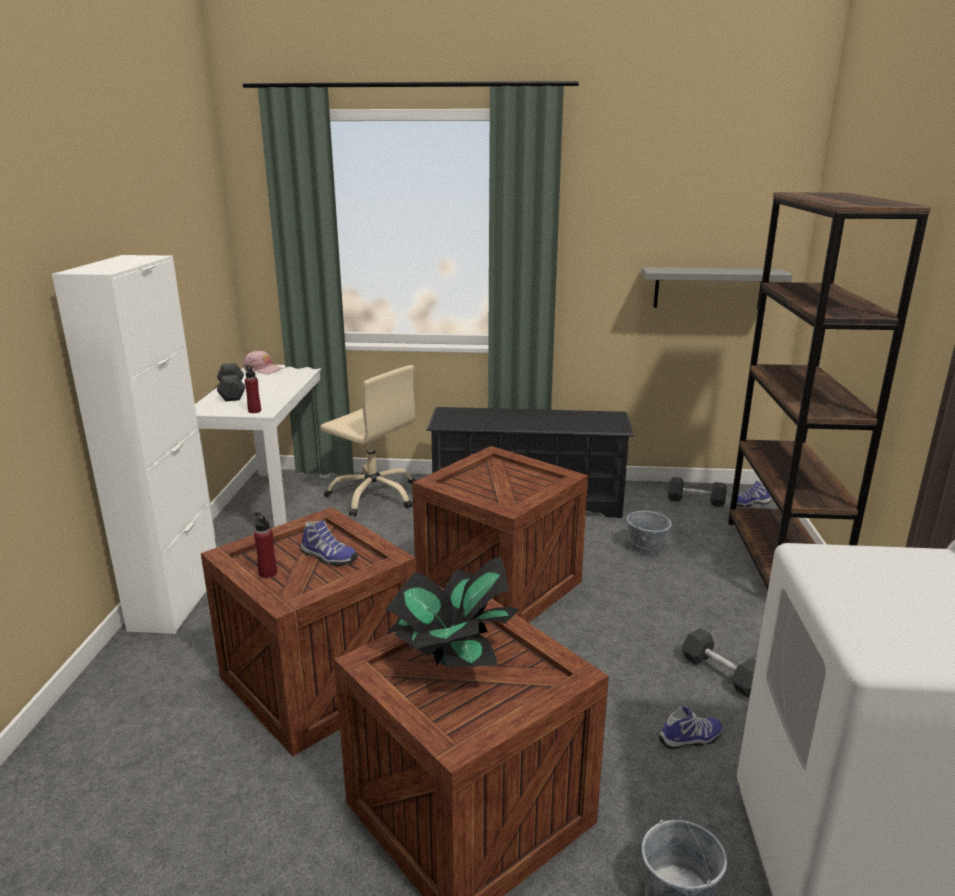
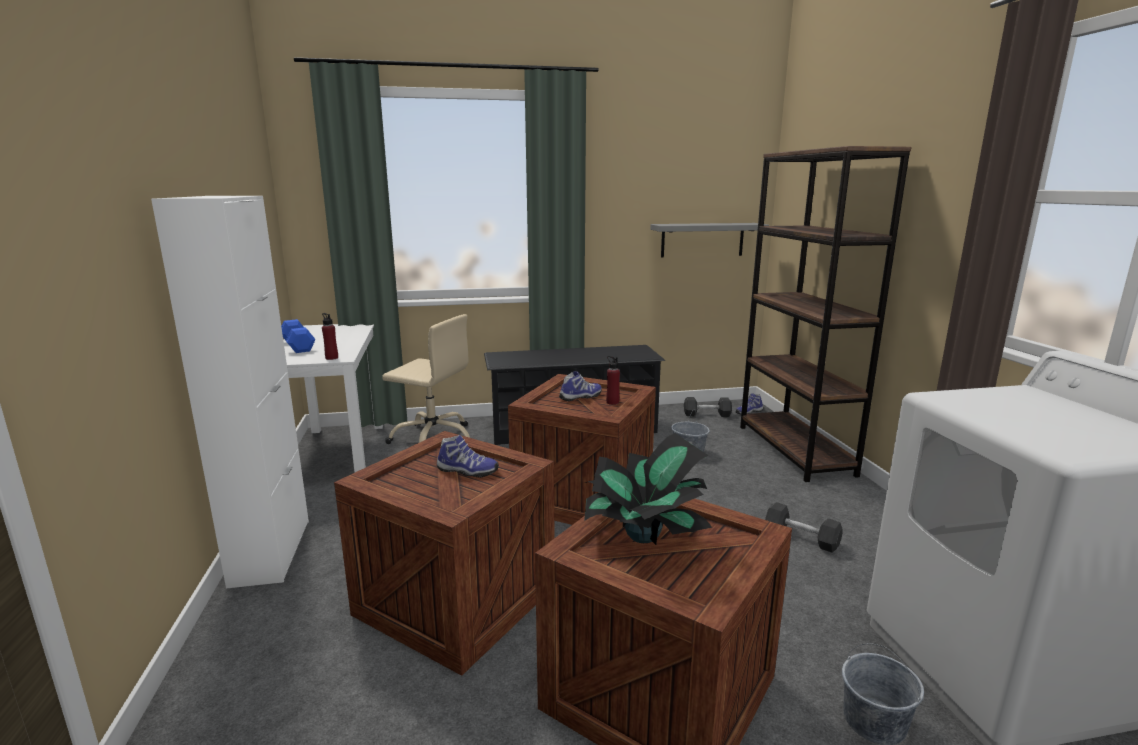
camera: 15 degrees left, 5 degrees down
grey dumbbell [217,363,245,401] -> blue dumbbell [281,319,316,353]
pink cap [243,350,283,374] -> none
red bottle [254,512,277,578] -> red bottle moved to [606,356,620,405]
shoe [659,706,722,749] -> shoe moved to [559,371,602,401]

